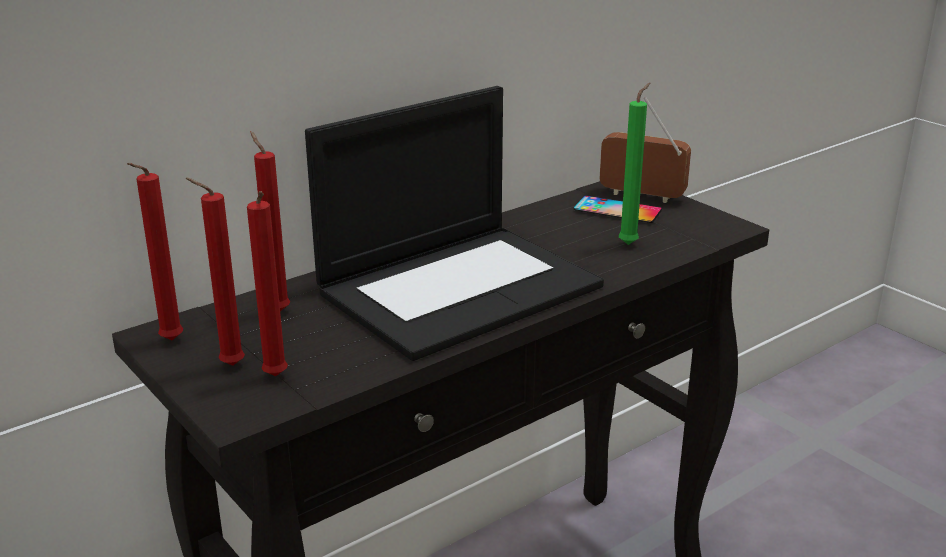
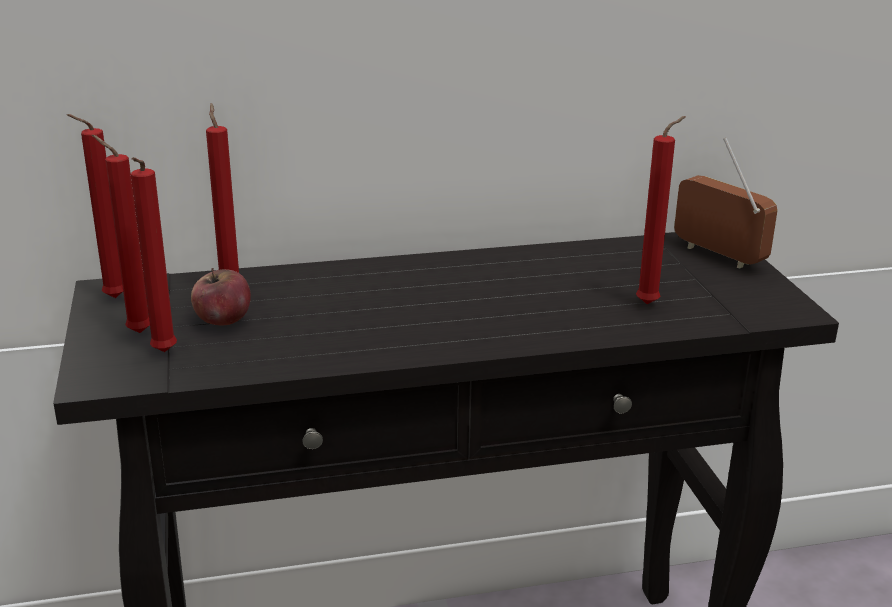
camera: 25 degrees right, 0 degrees up
laptop [305,86,604,361] -> none
phone [574,196,662,223] -> none
green candle [619,83,650,245] -> red candle [636,116,686,304]
none -> apple [191,268,251,326]

